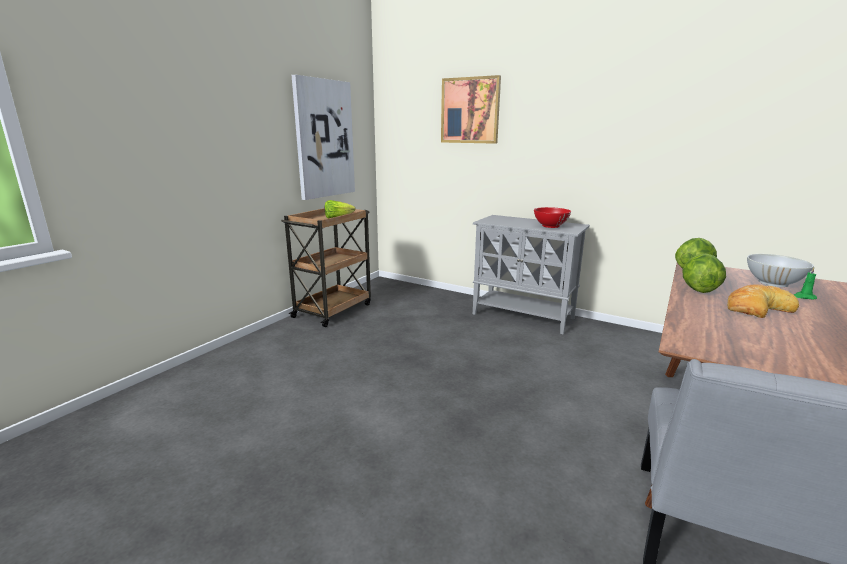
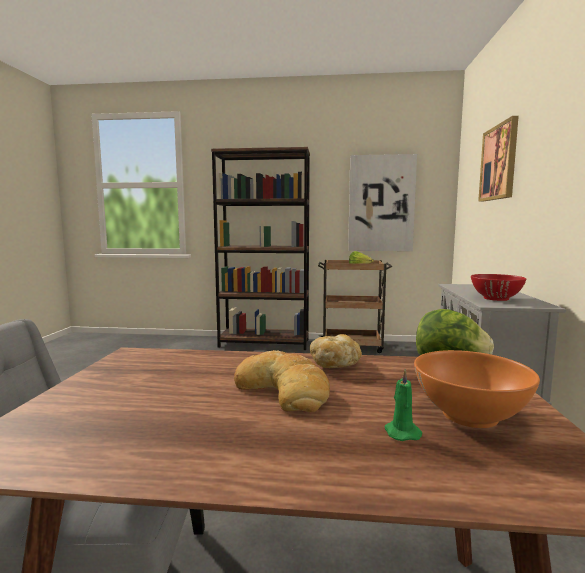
camera: 65 degrees right, 10 degrees down
lettuce [682,253,726,293] -> bread [310,334,362,368]
white bowl [747,254,814,287] -> orange bowl [414,350,540,428]
none -> brown bookcase [211,147,310,350]

